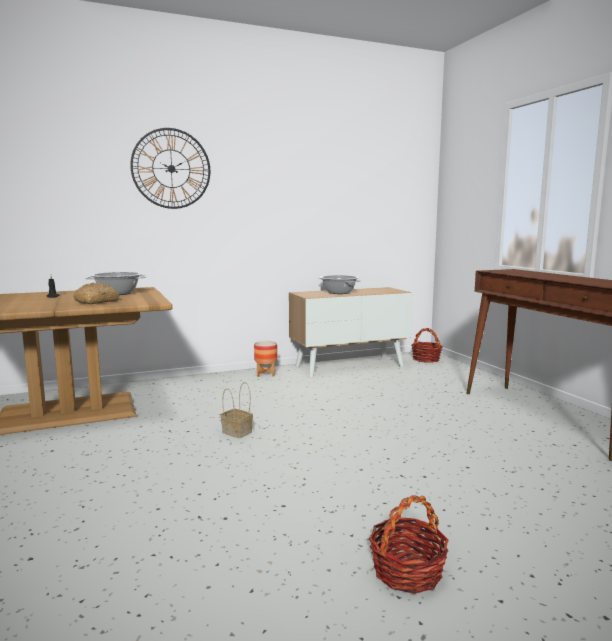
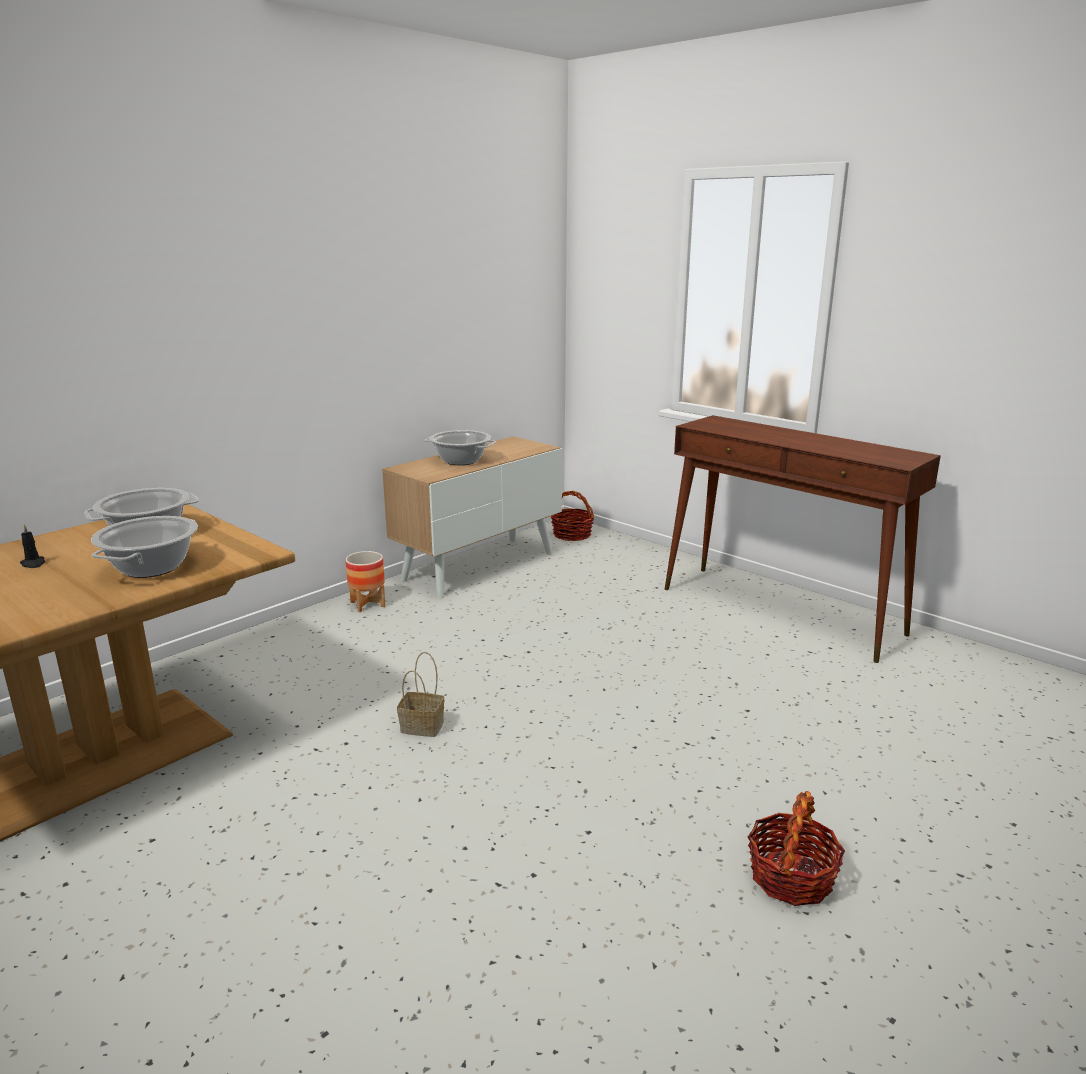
camera: 25 degrees left, 10 degrees up
bread [73,282,119,304] -> cooking pot [91,516,198,578]
wall clock [130,128,210,209] -> none

